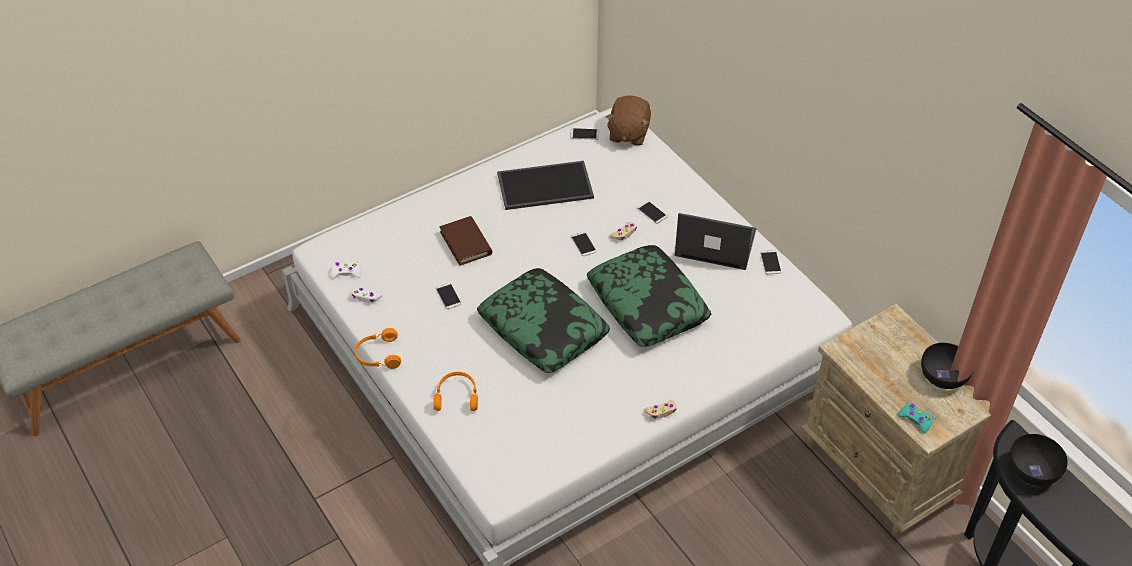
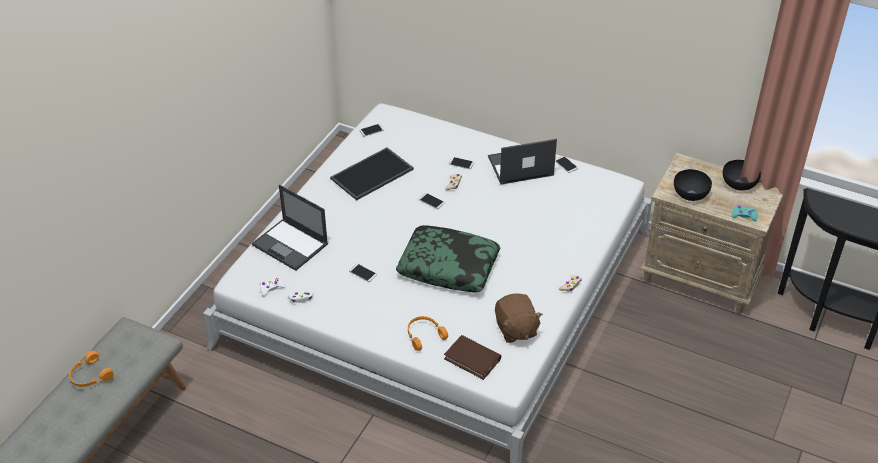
camera: 30 degrees left, 5 degrees down
orange headphones [355,328,401,369] -> orange headphones moved to [69,351,113,387]
brown book [439,216,492,266] -> brown book moved to [444,335,501,380]
pillow [586,245,711,347] -> none
brown plush toy [606,96,651,146] -> brown plush toy moved to [495,293,543,343]
black bowl [1009,434,1068,486] -> black bowl moved to [674,169,712,201]
none -> laptop [252,185,328,271]

